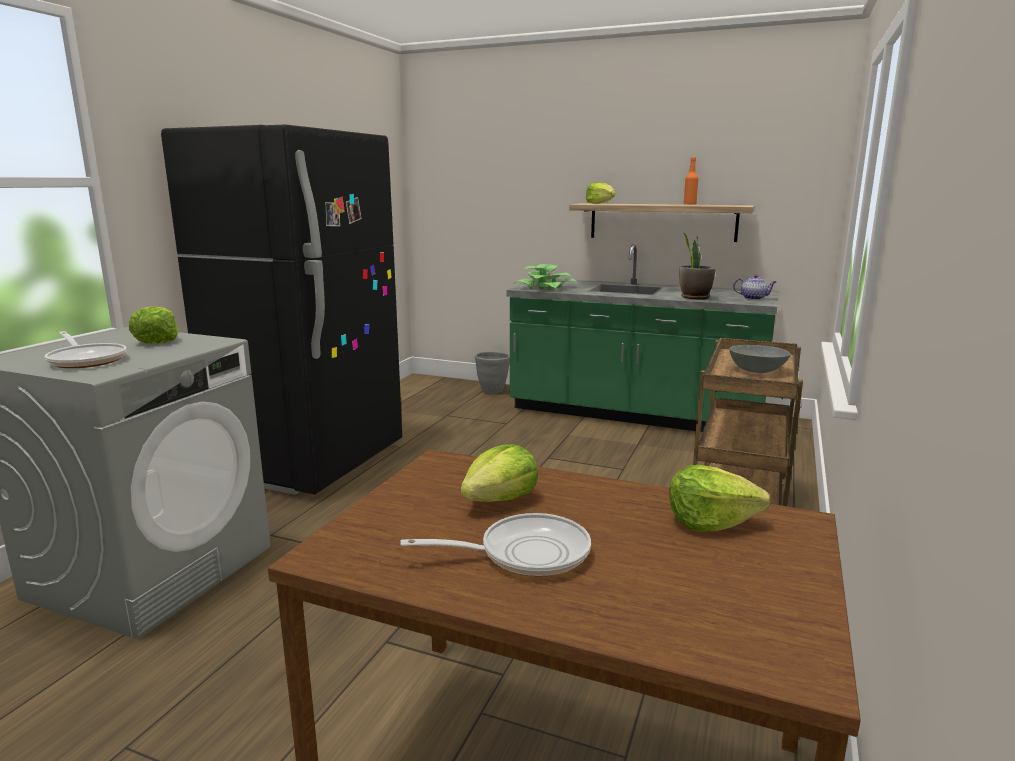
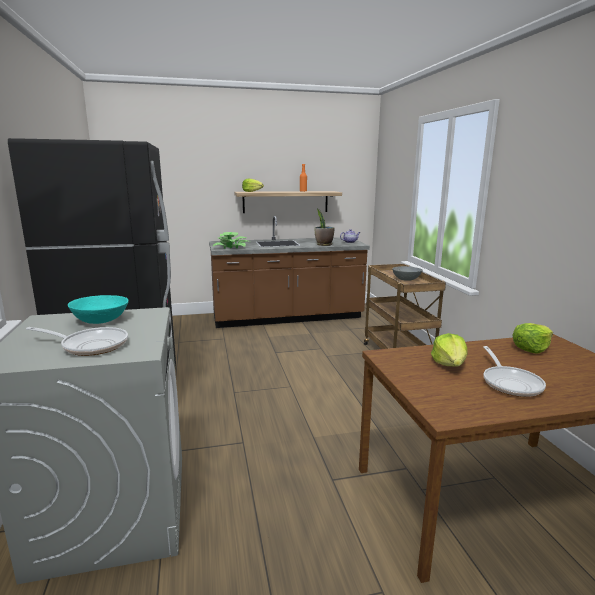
camera: 35 degrees left, 0 degrees up
lettuce [129,306,178,344] -> turquoise bowl [68,295,129,324]
frying pan [400,513,591,576] -> frying pan turned 135 degrees clockwise [483,346,546,397]
grey planter [475,351,510,394] -> none
green counter [507,244,779,432] -> brown counter [209,216,370,328]

